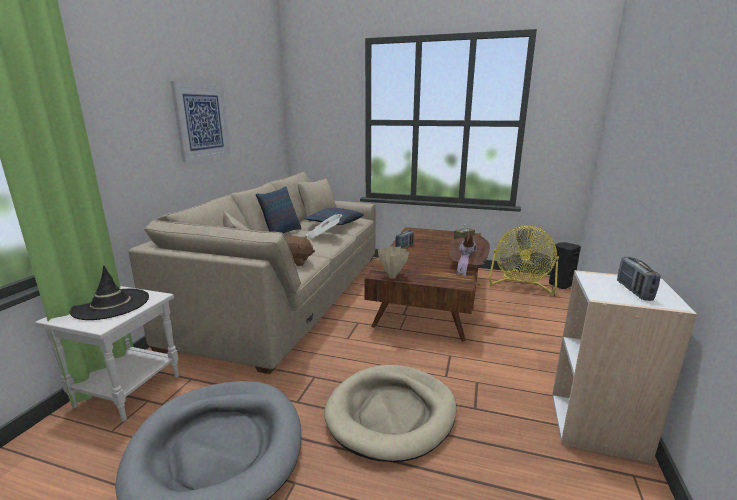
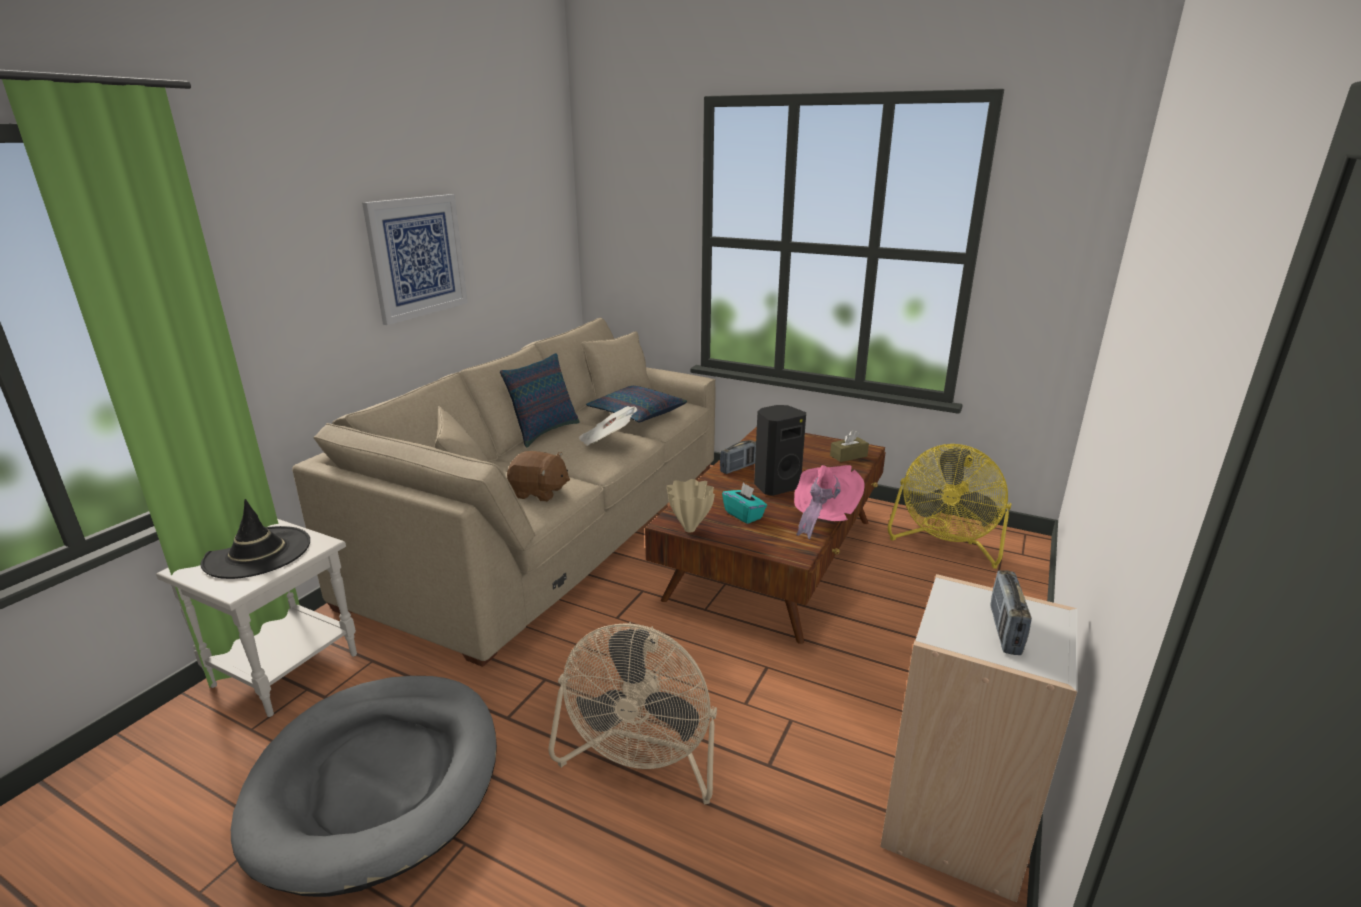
camera: 10 degrees right, 5 degrees up
beige dog bed [324,365,457,462] -> beige fan [548,622,717,804]
brown hat [449,232,490,277] -> pink hat [794,465,865,540]
black speaker [549,242,581,289] -> black speaker moved to [754,405,806,496]
none -> turquoise tissue box [722,482,767,524]

